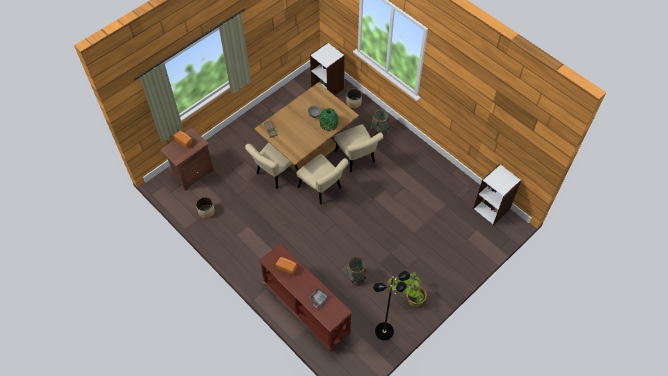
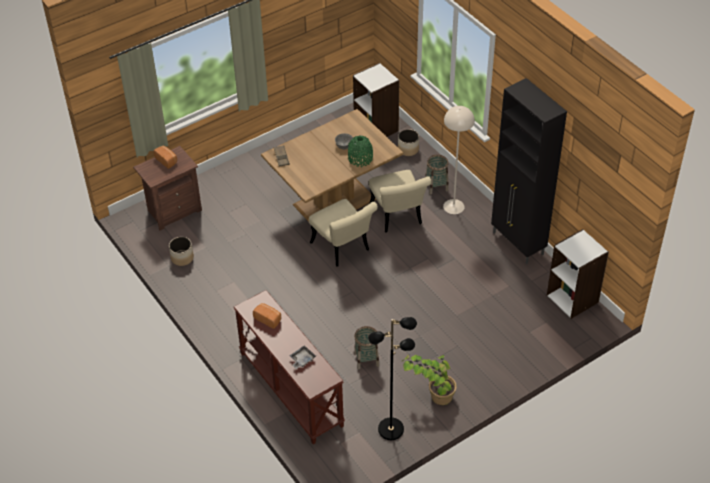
camera: 10 degrees right, 10 degrees down
beige chair [245,142,298,189] -> none
none -> beige floor lamp [443,106,475,214]
none -> black cabinet [491,78,567,264]

